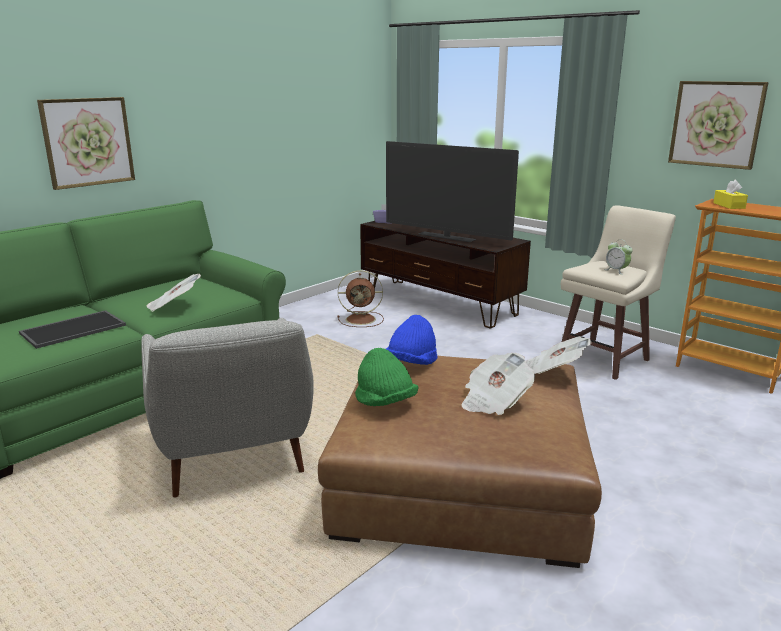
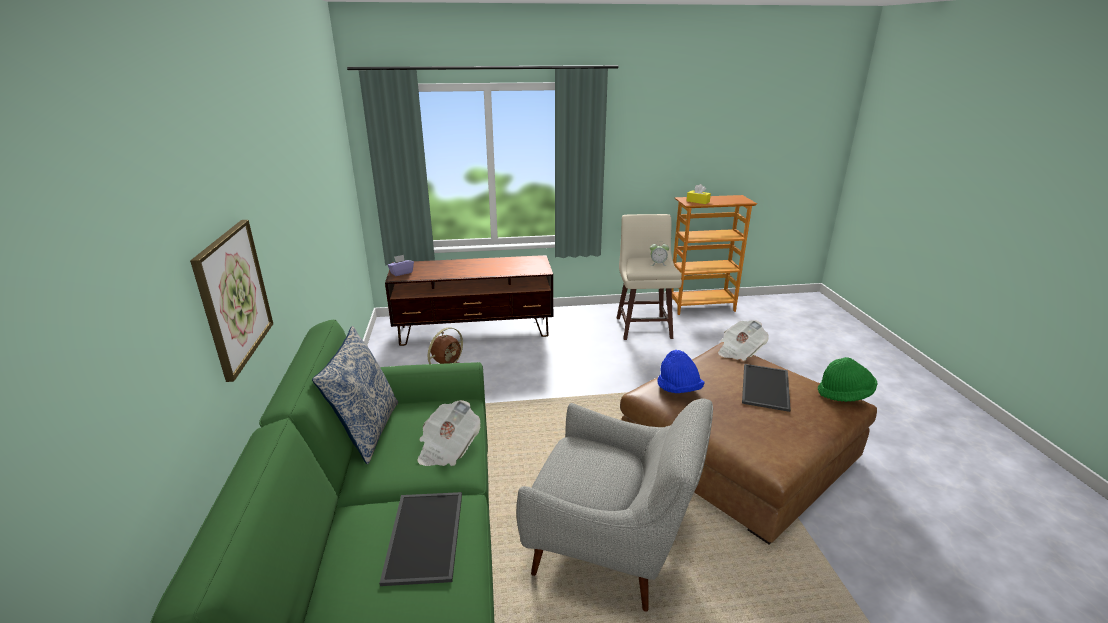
camera: 50 degrees left, 5 degrees up
green hat [355,348,419,406] -> green hat moved to [818,357,877,402]
television [386,141,519,242] -> none
newspaper [461,353,535,415] -> tray [742,364,791,412]
picture [668,81,769,170] -> none
none -> pillow [312,326,398,465]

